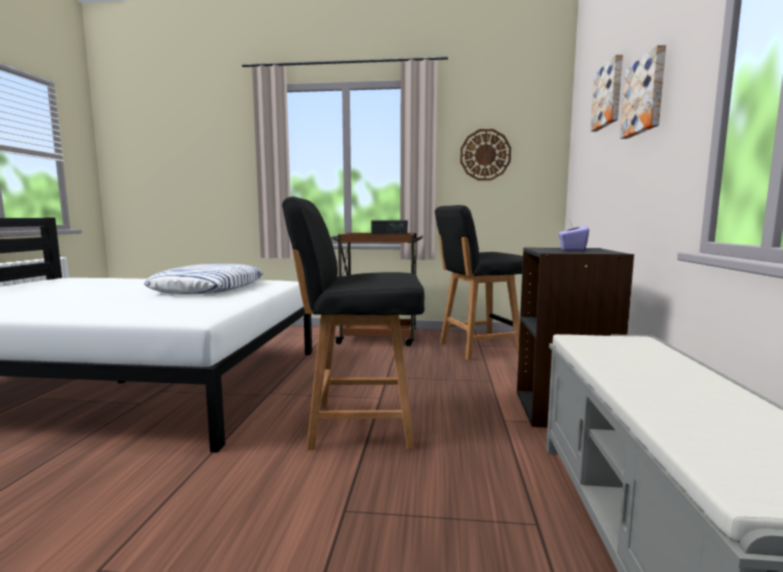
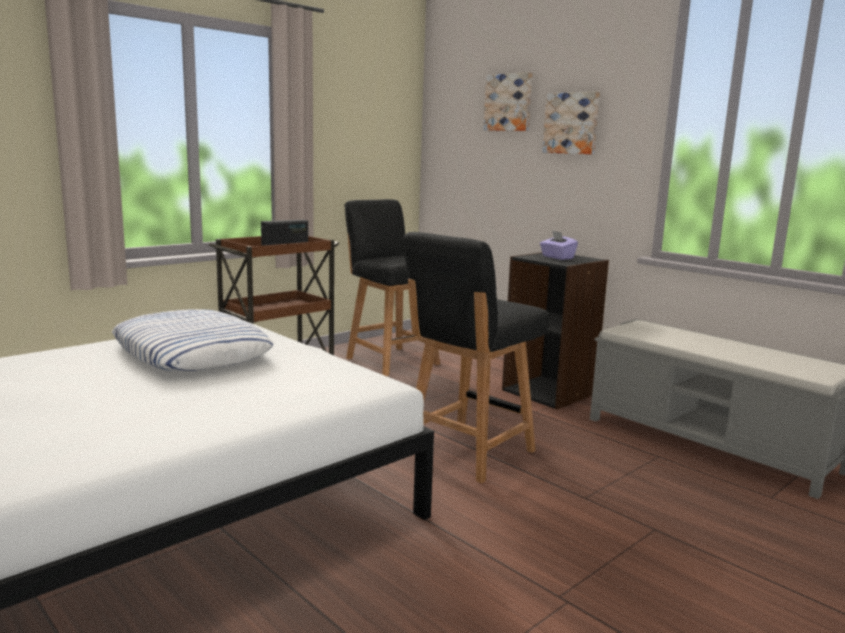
camera: 50 degrees left, 5 degrees up
black chair [435,205,523,360] -> black chair turned 120 degrees clockwise [344,199,440,376]
wall clock [460,129,511,181] -> none

